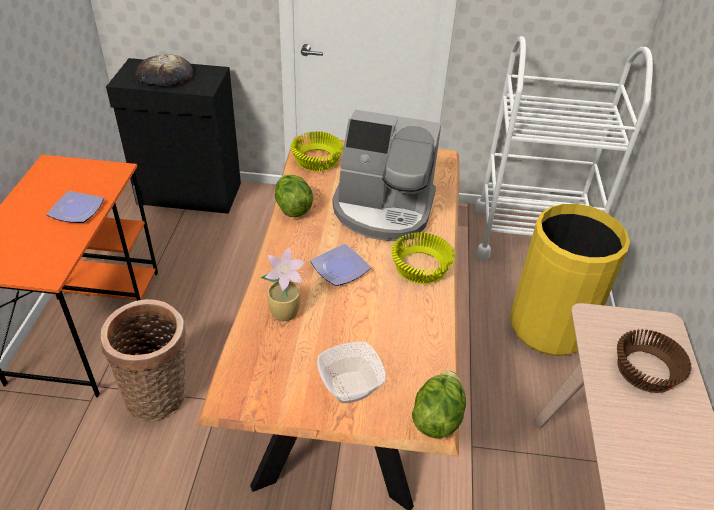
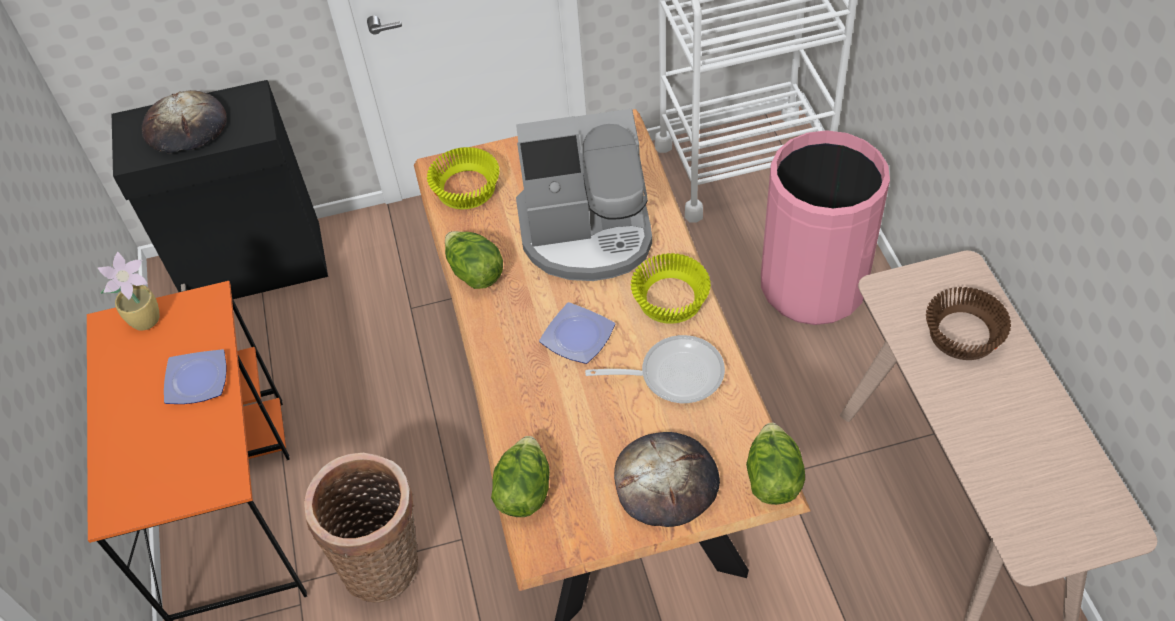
camera: 15 degrees left, 10 degrees up
potted plant [260,248,305,321] -> potted plant moved to [98,251,159,330]
bowl [317,341,386,403] -> bread [614,432,720,527]
yellow trash can [510,204,630,356] -> pink trash can [761,130,890,325]
none -> lettuce [491,436,550,517]
none -> frying pan [585,335,725,403]

